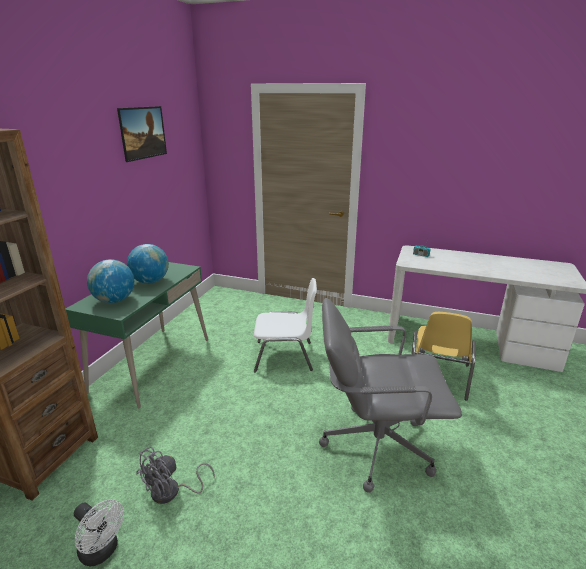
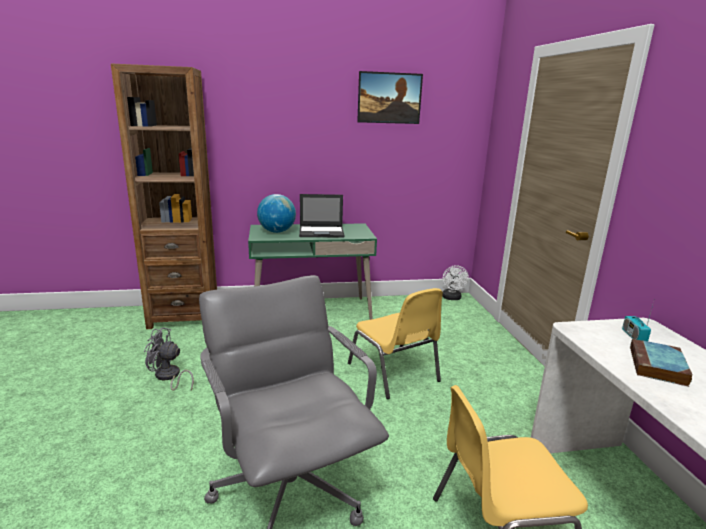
camera: 60 degrees right, 5 degrees down
white fan [74,499,124,566] -> white fan moved to [442,265,469,300]
globe [127,244,169,284] -> laptop [299,194,344,237]
white chair [254,278,317,372] -> yellow chair [348,288,443,399]
none -> book [630,339,693,387]

